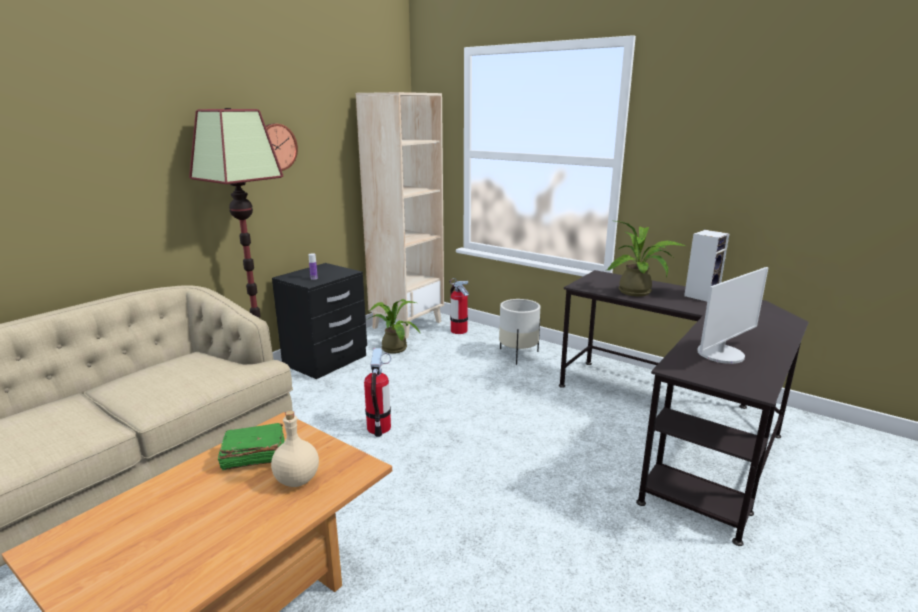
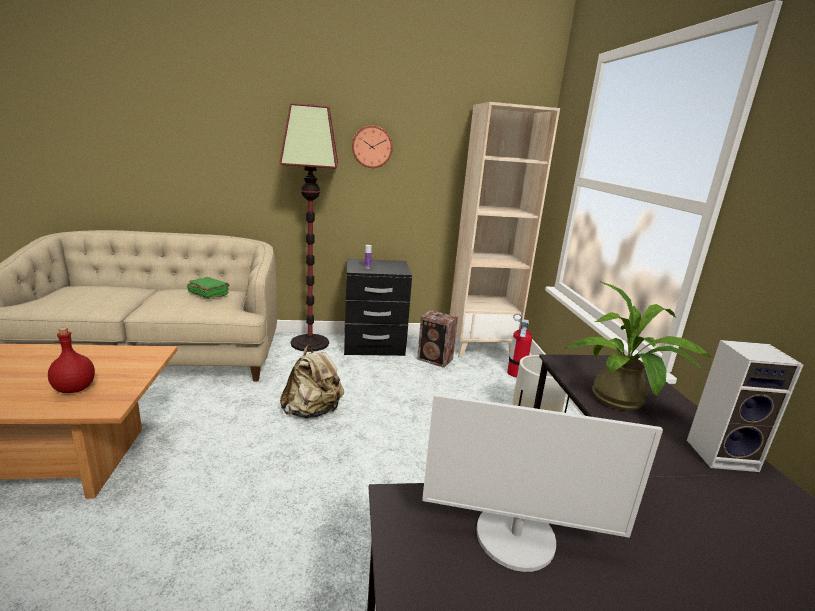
camera: 45 degrees right, 0 degrees up
green book [218,423,285,470] -> green book moved to [187,277,230,299]
beige bottle [271,411,319,487] -> red bottle [48,327,95,393]
fire extinguisher [364,348,391,437] -> beige backpack [280,345,344,418]
potted plant [368,299,420,354] -> speaker [417,310,458,368]

